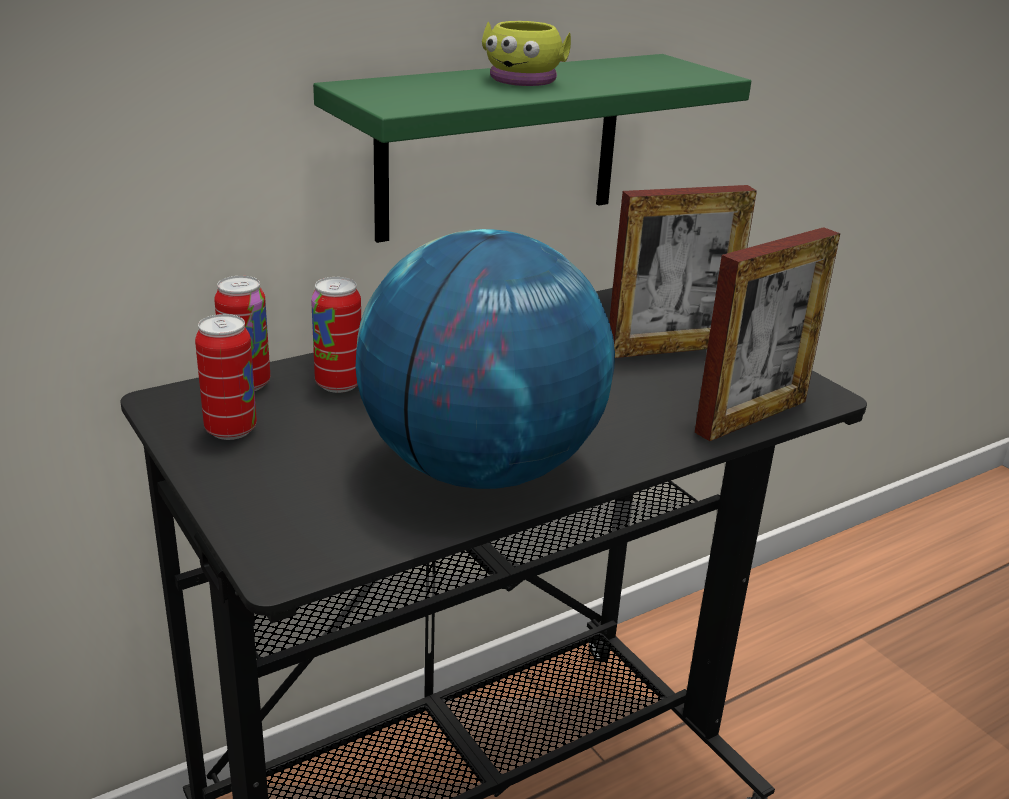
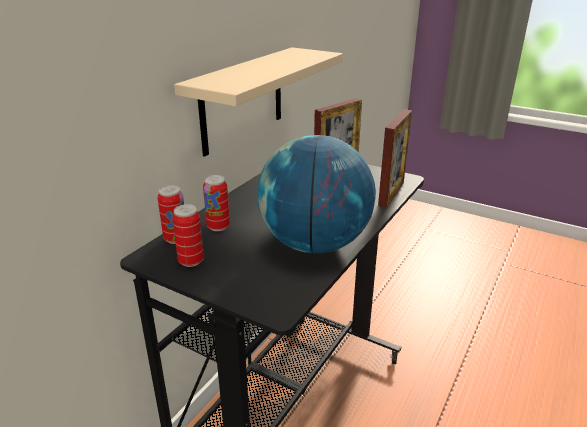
camera: 25 degrees left, 0 degrees up
green shelf [313,54,751,243] -> beige shelf [174,47,343,157]
yellow mug [482,21,571,86] -> none

